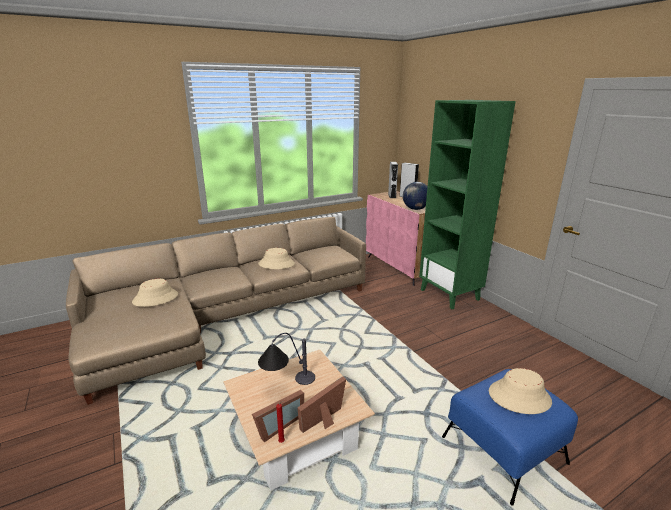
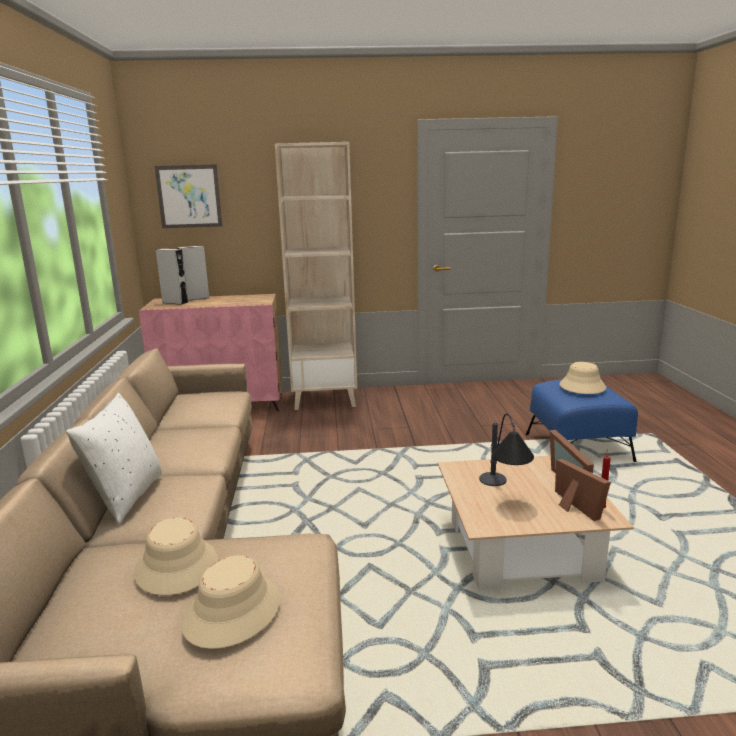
camera: 65 degrees left, 5 degrees down
beige hat [258,248,295,269] -> beige hat moved to [181,555,280,649]
globe [403,182,428,210] -> none
green bookcase [419,100,516,309] -> beige bookcase [275,142,357,410]
none -> white pillow [66,393,162,524]
none -> picture [155,164,222,228]

